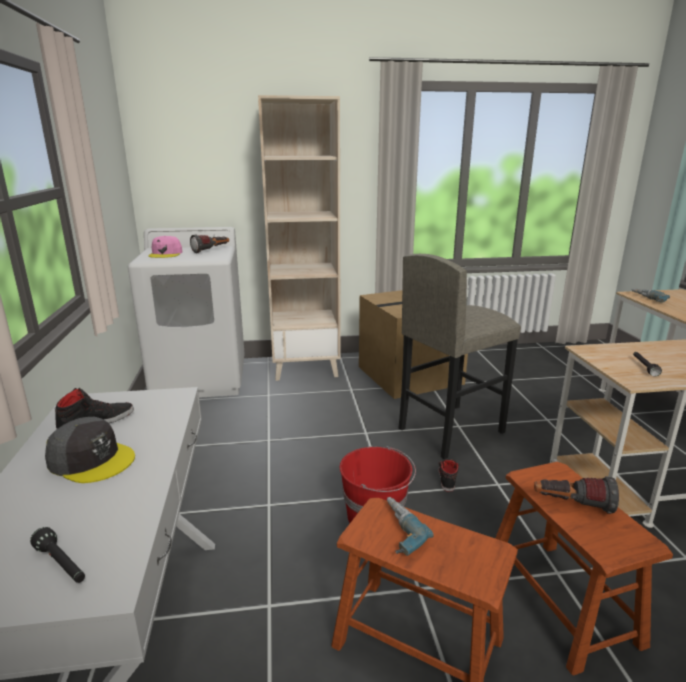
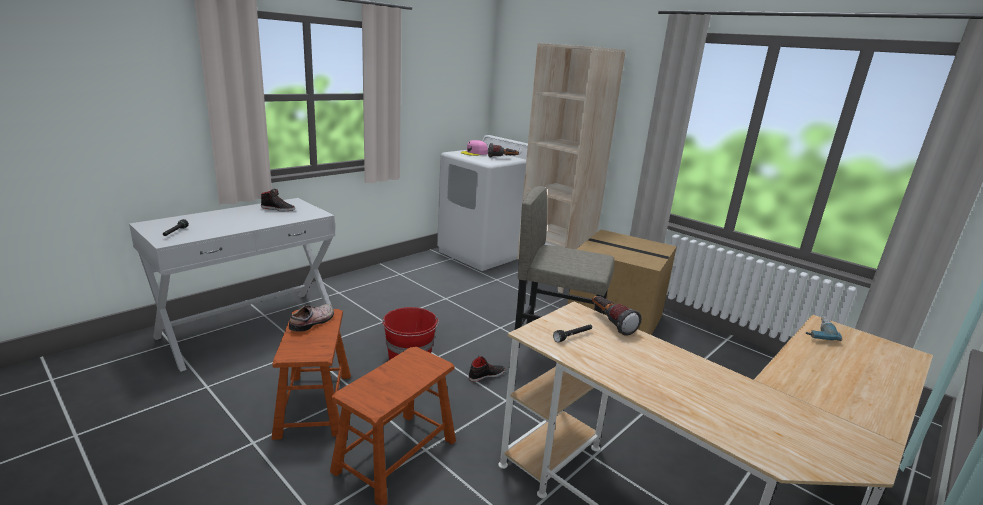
camera: 50 degrees right, 0 degrees up
grey cap [45,417,135,483] -> none
power drill [387,497,433,556] -> shoe [289,304,334,332]
flashlight [534,476,619,514] -> flashlight moved to [592,296,641,336]

